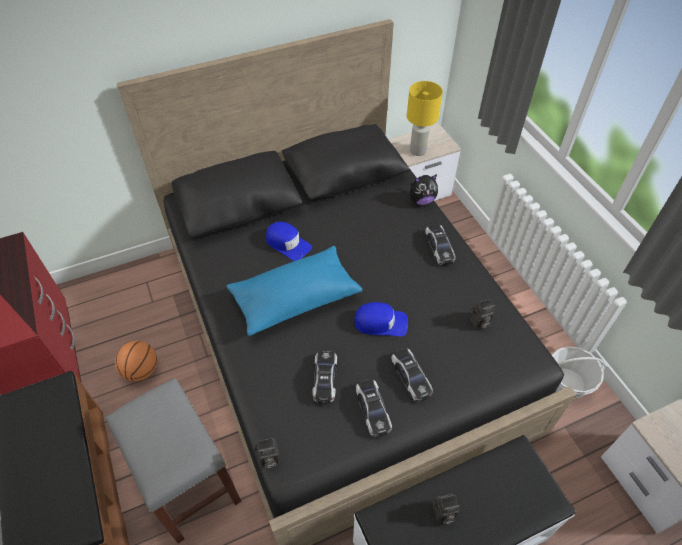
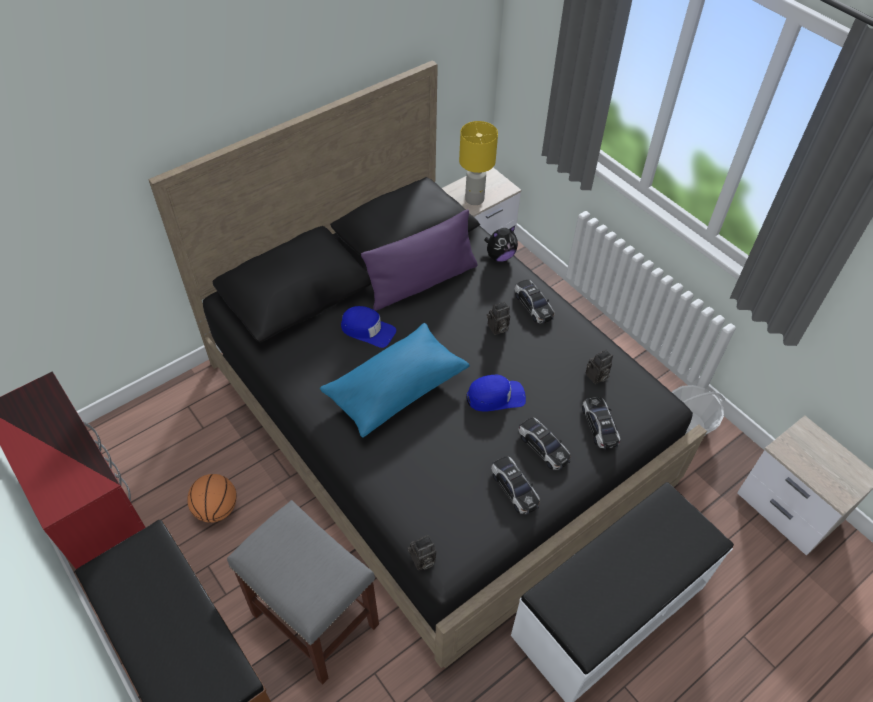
camera: 15 degrees left, 0 degrees up
toy car [312,350,337,403] -> toy car moved to [582,397,620,449]
camera [432,493,460,524] -> camera moved to [487,301,510,335]
none -> purple pillow [361,209,478,311]

